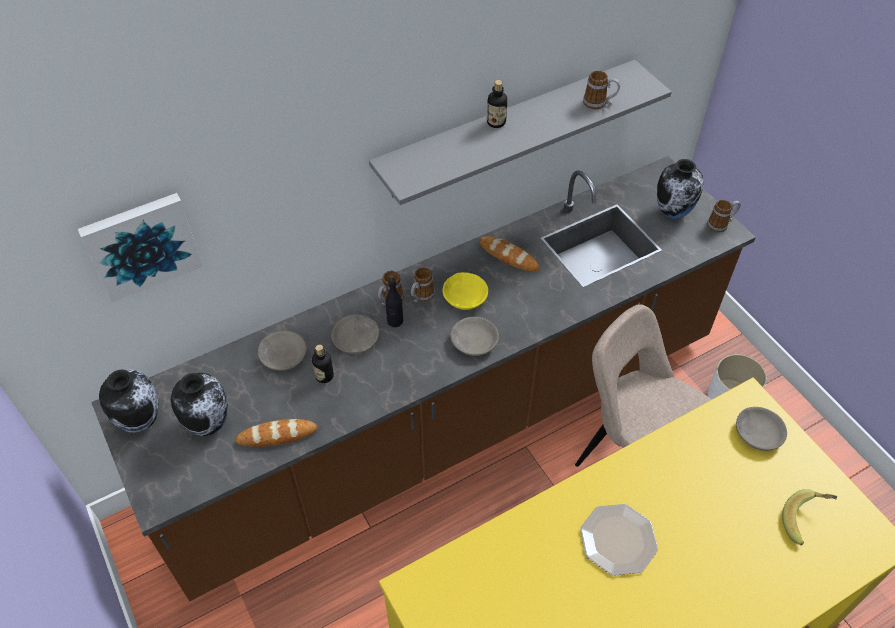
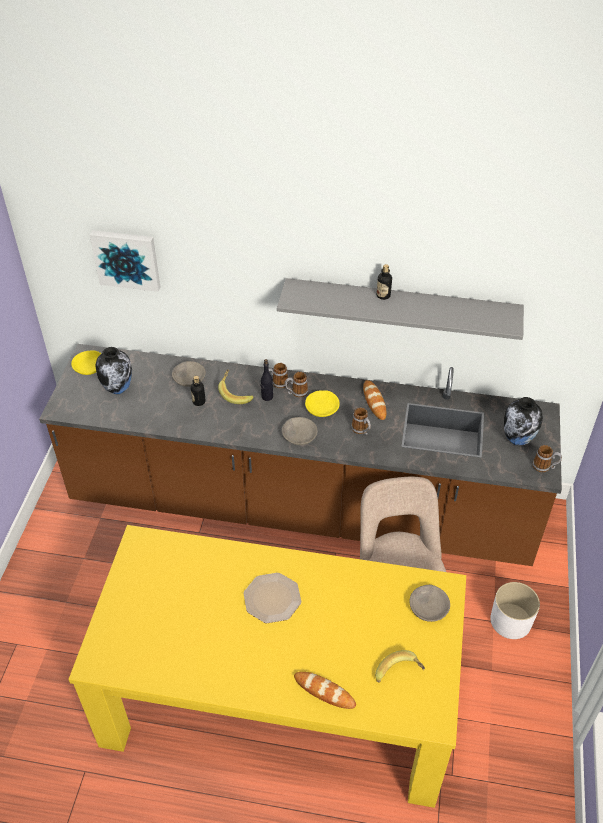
camera: 40 degrees right, 5 degrees down
vase [99,369,159,433] -> yellow bowl [71,350,102,375]
bread [235,419,318,447] -> bread moved to [294,672,356,709]
grey bowl [331,315,379,354] -> banana [218,369,254,404]
mug [583,70,620,109] -> mug moved to [351,408,371,435]

